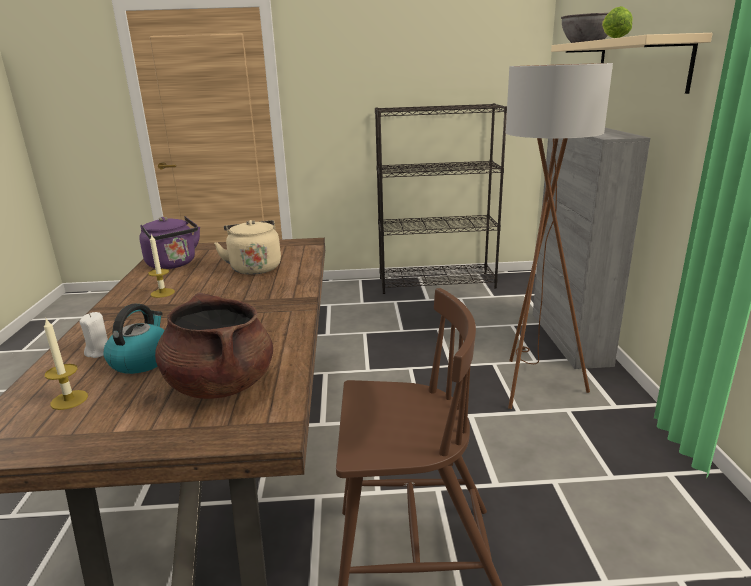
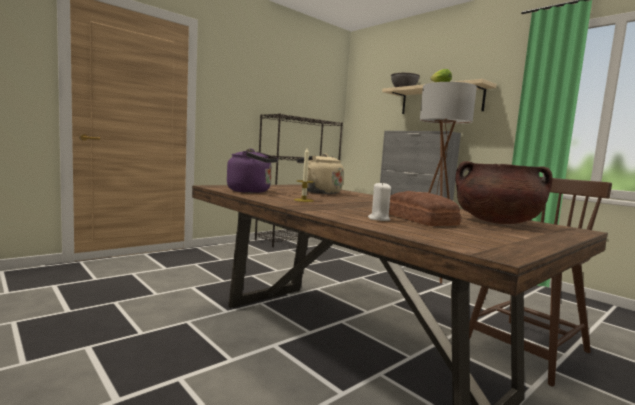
camera: 40 degrees left, 15 degrees down
candle [44,317,88,410] -> none
kettle [104,304,165,374] -> bread [389,191,461,226]

